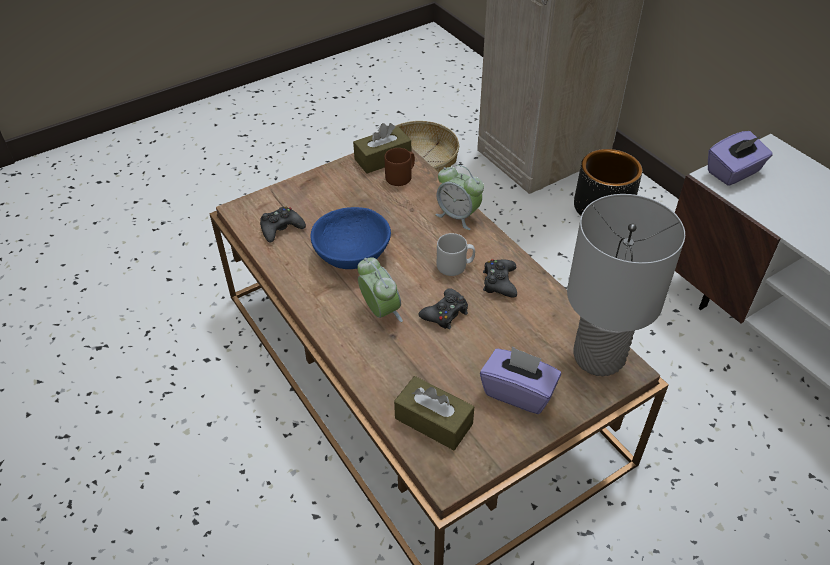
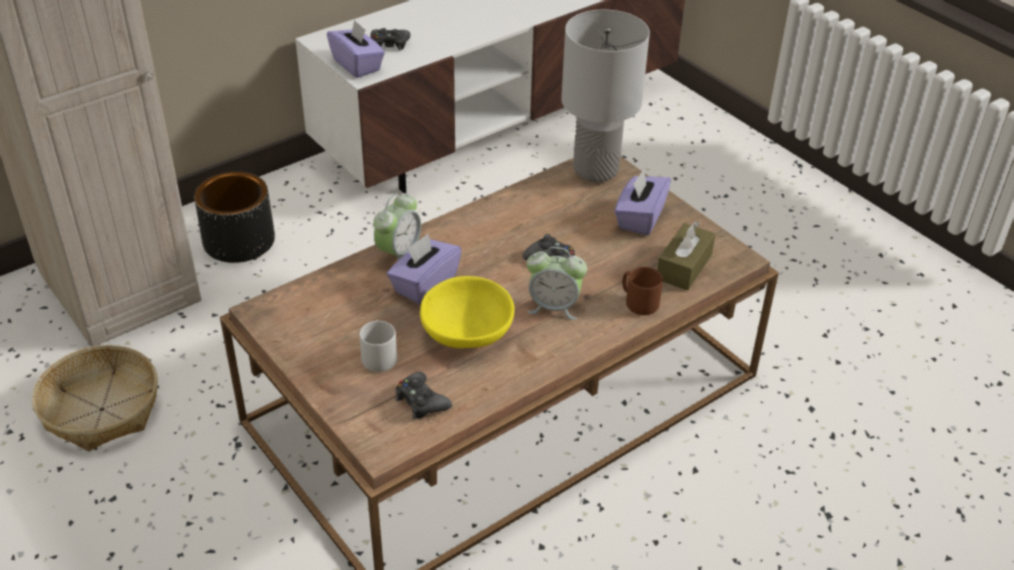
camera: 95 degrees left, 5 degrees down
blue bowl [311,207,391,269] -> yellow bowl [420,276,515,348]
brown tissue box [353,123,411,174] -> none
alarm clock [357,257,403,322] -> alarm clock turned 135 degrees counterclockwise [527,247,587,320]
brown mug [384,148,415,186] -> brown mug moved to [622,267,663,315]
grey mug [437,233,475,276] -> grey mug moved to [359,321,397,372]
black game controller [483,259,517,297] -> black game controller moved to [370,28,410,51]
none -> purple tissue box [387,234,462,305]

